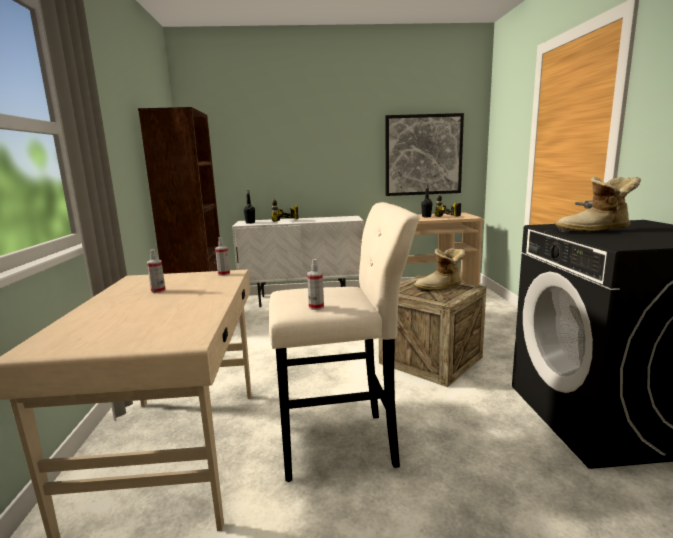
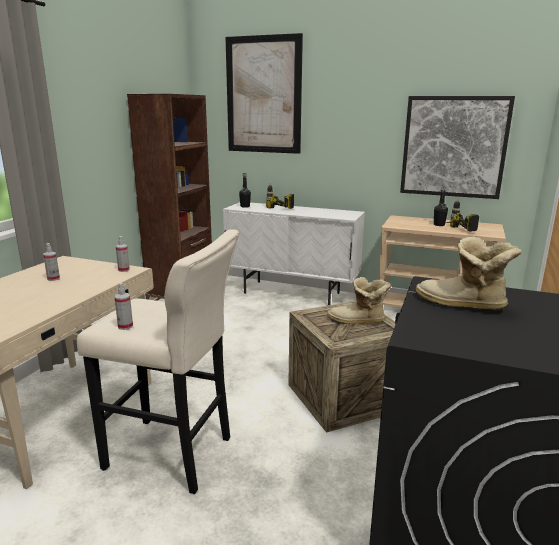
camera: 25 degrees right, 5 degrees up
none -> picture [225,33,303,154]

